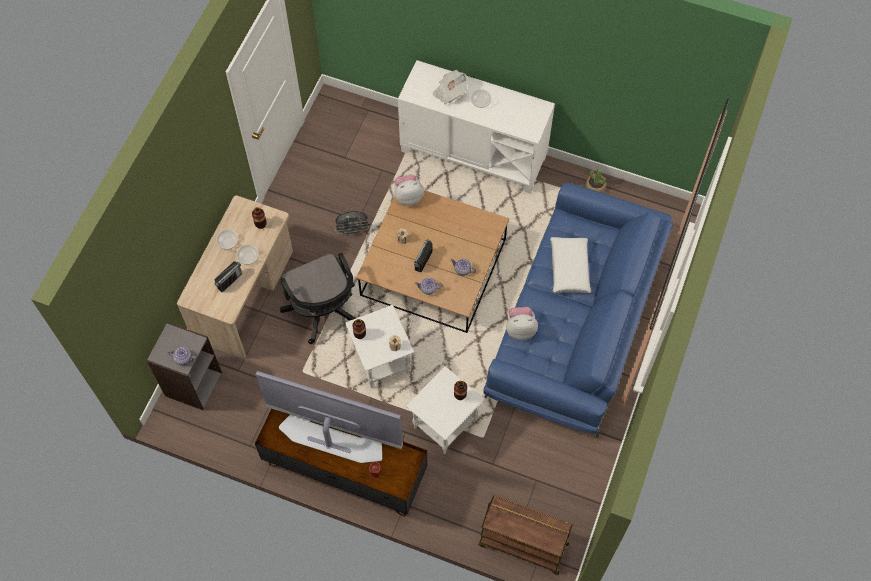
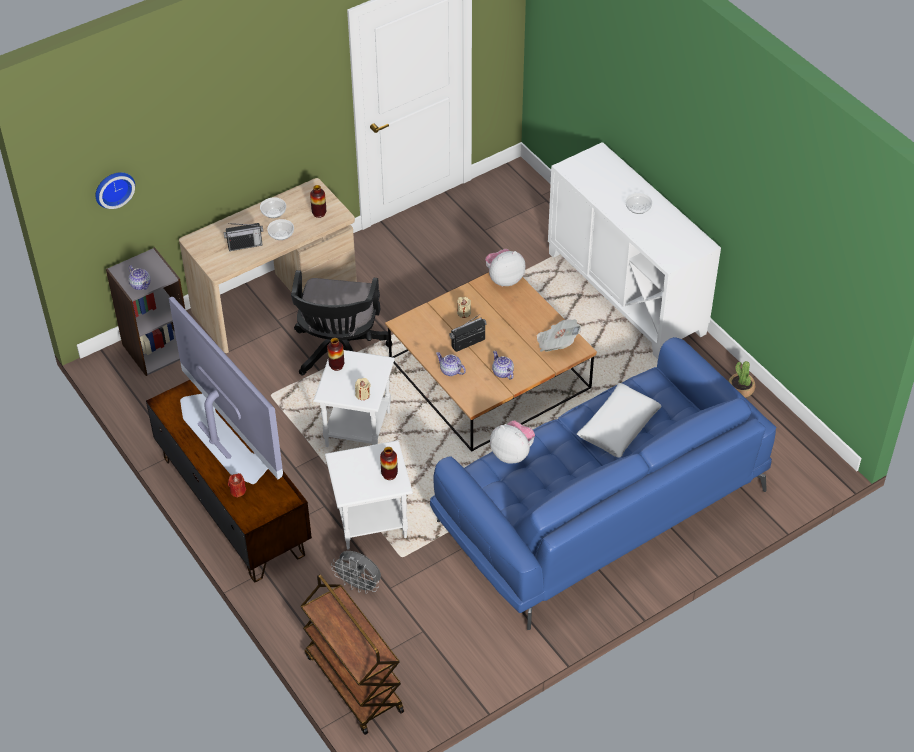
camera: 35 degrees right, 15 degrees down
grey fan [334,211,371,236] -> grey fan moved to [331,551,381,594]
plush toy [394,174,424,206] -> plush toy turned 45 degrees counterclockwise [485,249,525,286]
newspaper [433,70,468,105] -> newspaper moved to [537,319,581,352]
none -> wall clock [96,172,135,209]

